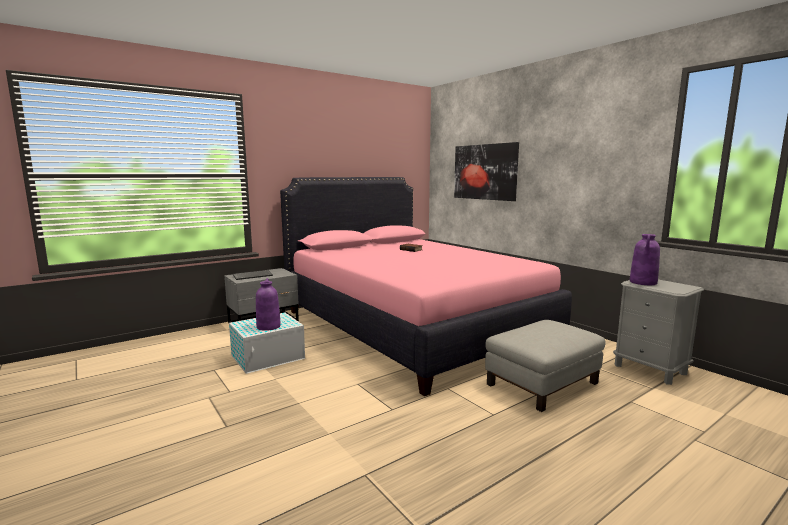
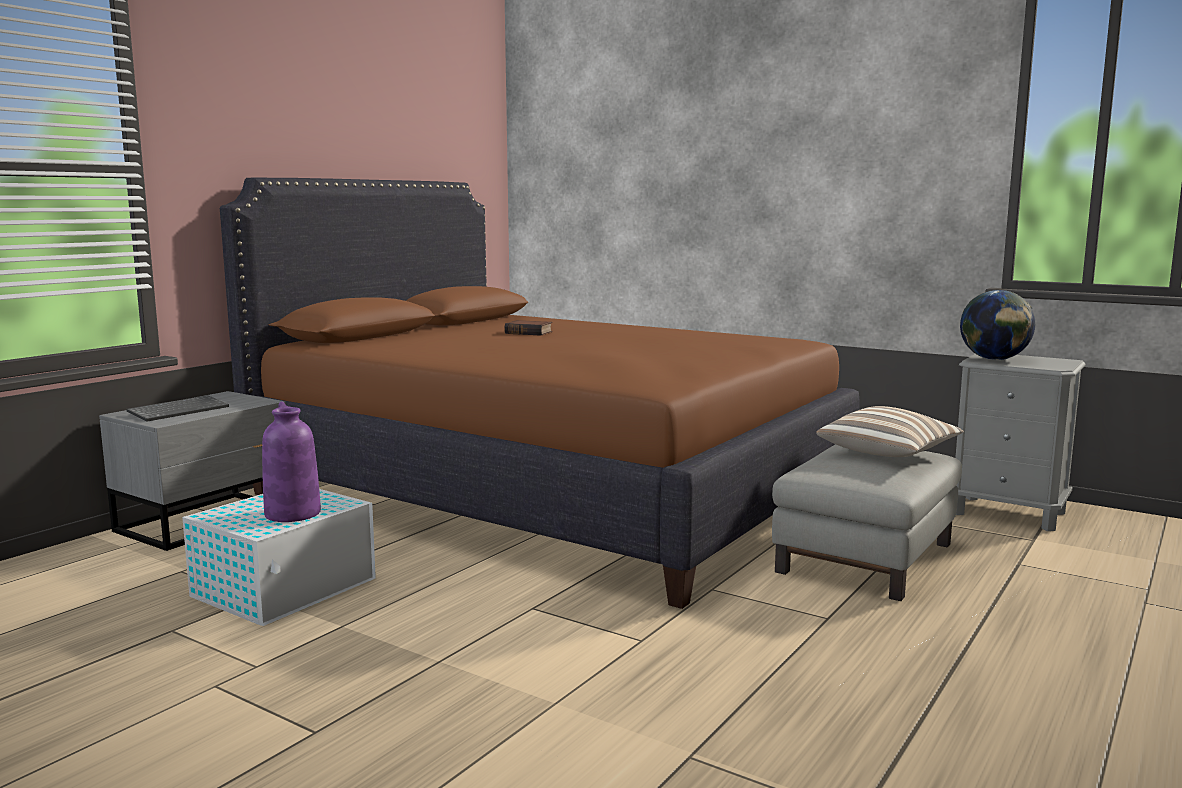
camera: 20 degrees left, 0 degrees up
pink bed [280,177,572,396] -> brown bed [220,178,860,609]
picture [454,142,519,201] -> none
purple vase [630,234,660,285] -> globe [960,290,1035,360]
none -> pillow [816,406,964,457]

